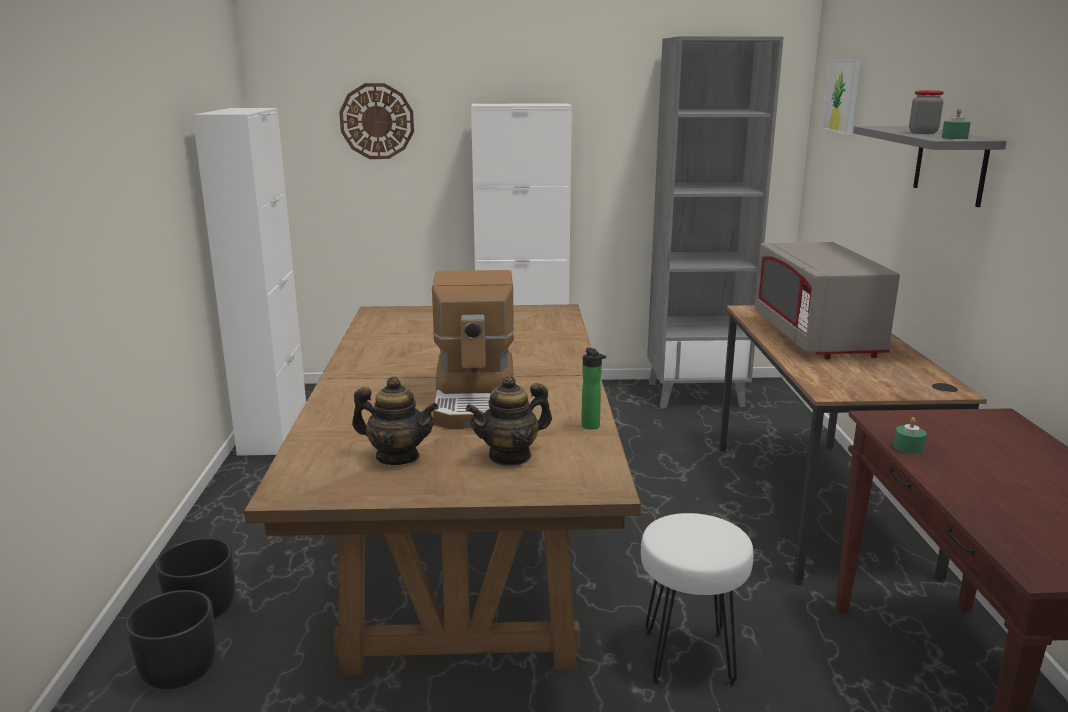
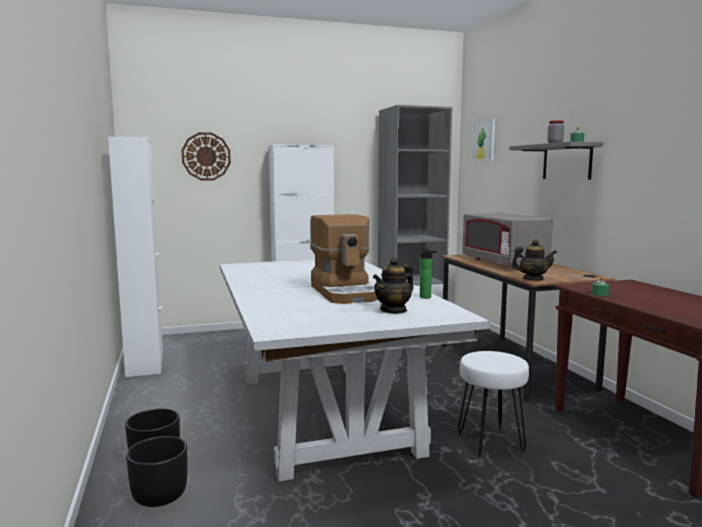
camera: 15 degrees left, 10 degrees down
brown dining table [244,305,641,675] -> white dining table [220,260,490,481]
teapot [352,376,439,465] -> teapot moved to [511,239,557,280]

